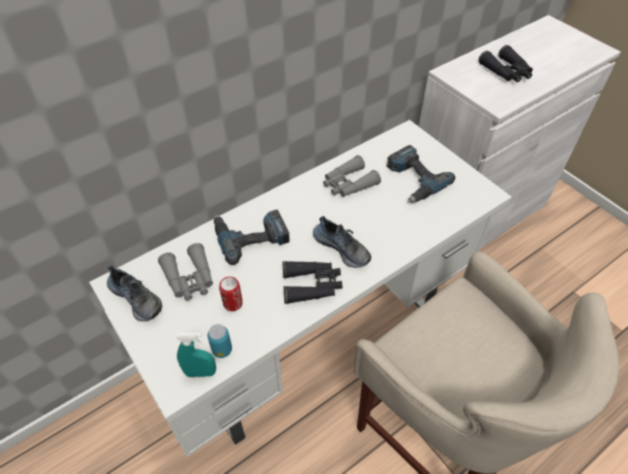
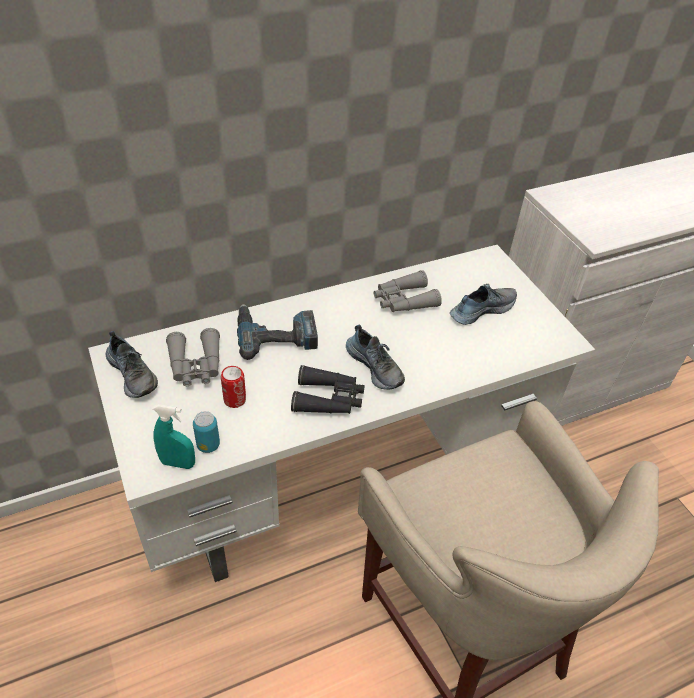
camera: 10 degrees right, 5 degrees down
power drill [386,145,455,203] -> shoe [450,284,517,325]
black binoculars [478,45,533,82] -> none

